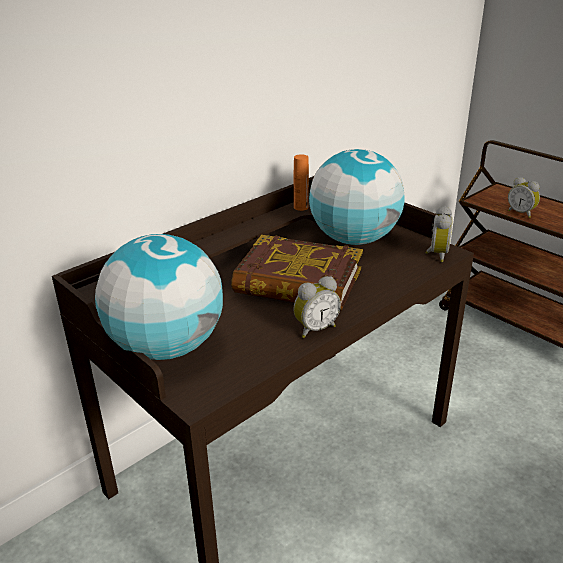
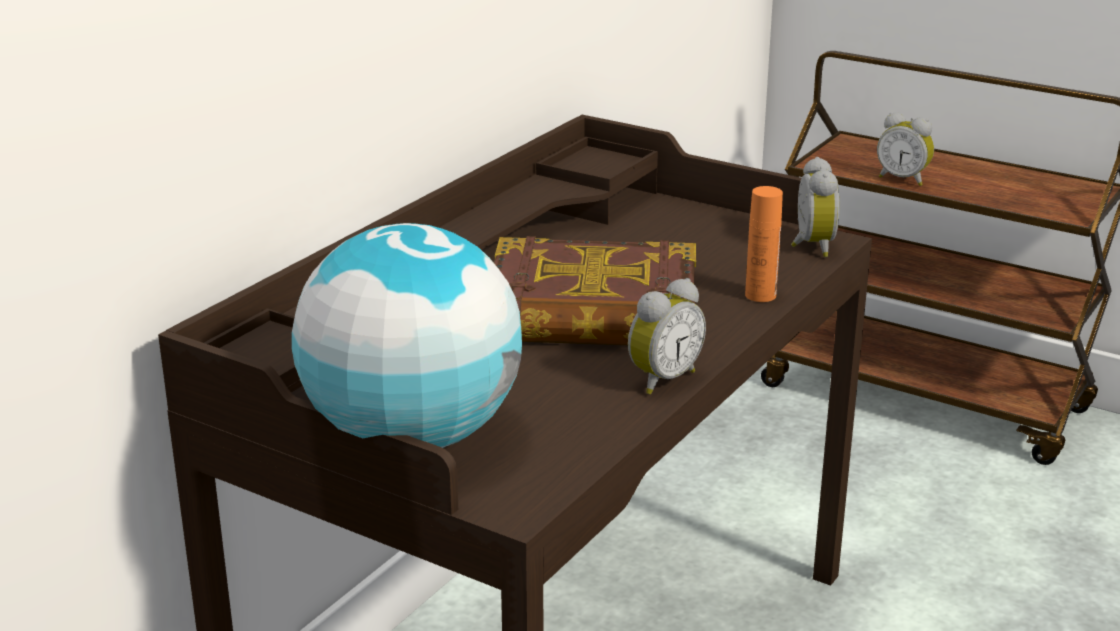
camera: 15 degrees left, 5 degrees down
orange bottle [294,154,309,211] -> orange bottle moved to [745,186,783,302]
globe [309,149,404,245] -> none

